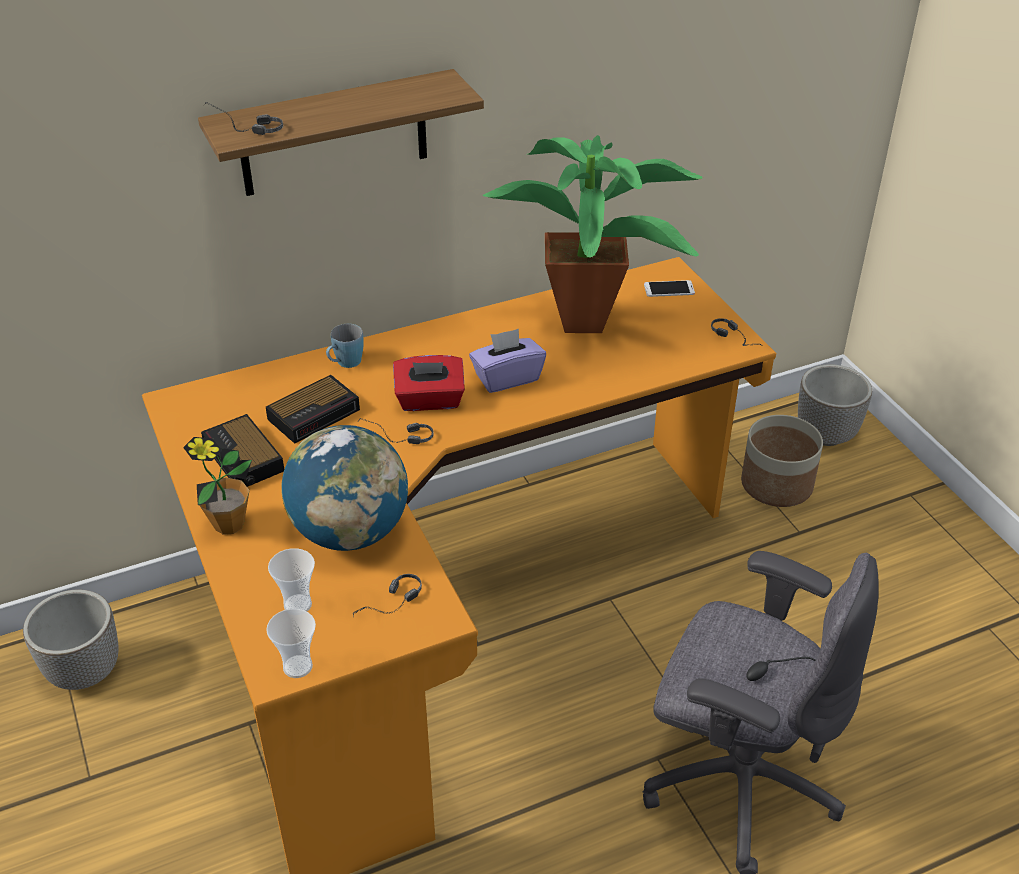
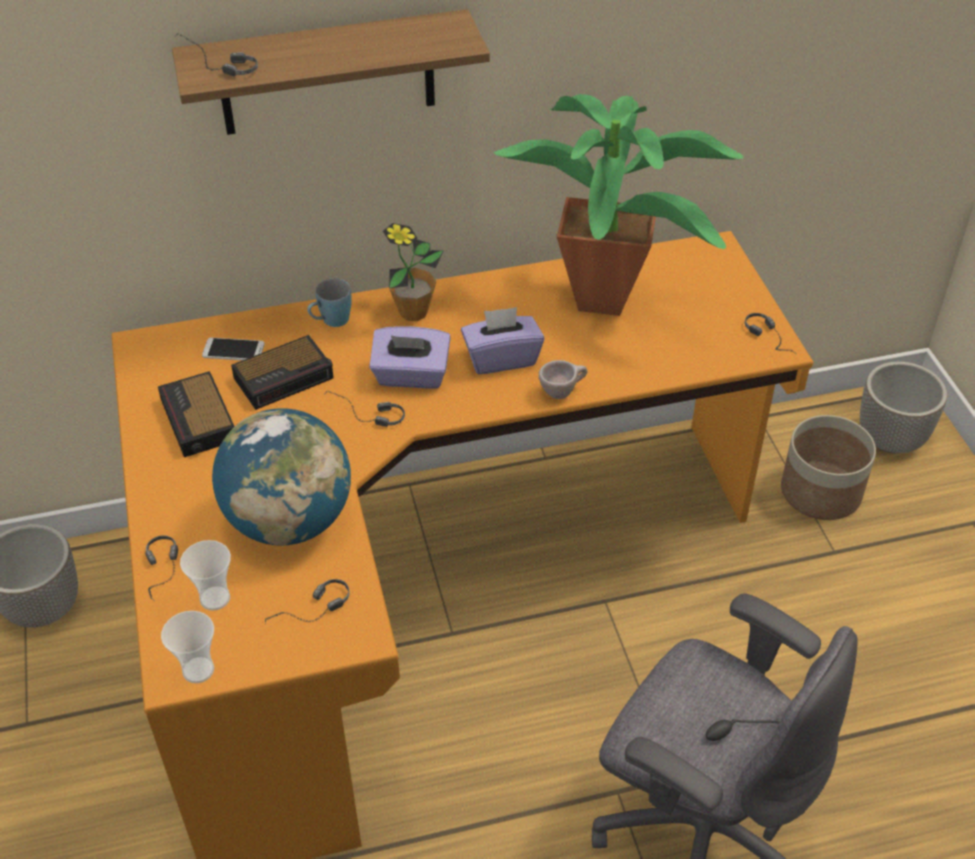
camera: 10 degrees right, 5 degrees up
potted plant [183,437,252,535] -> potted plant moved to [383,223,444,321]
red tissue box [393,355,465,411] -> purple tissue box [369,326,451,389]
phone [644,280,695,297] -> phone moved to [202,338,265,360]
none -> headphones [145,535,178,601]
none -> beige cup [539,360,588,399]

